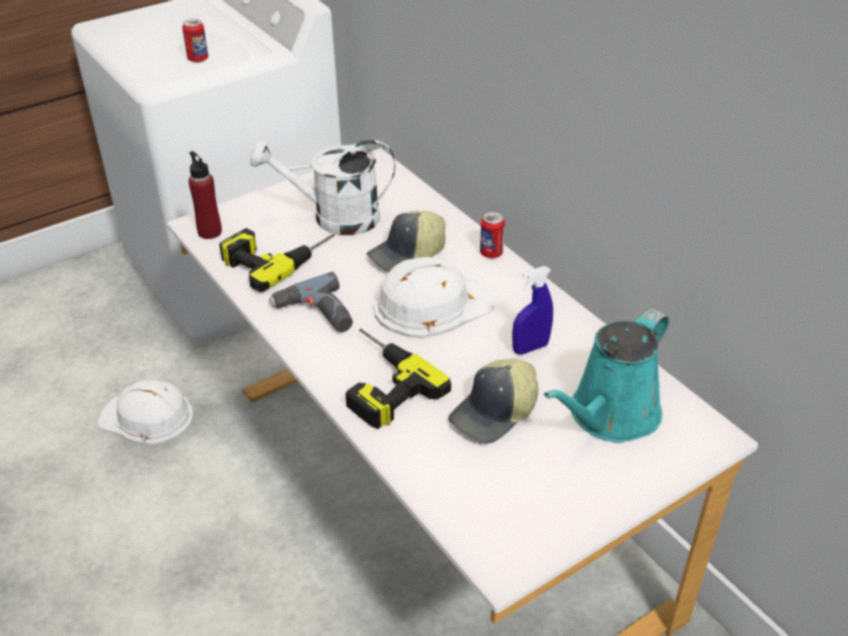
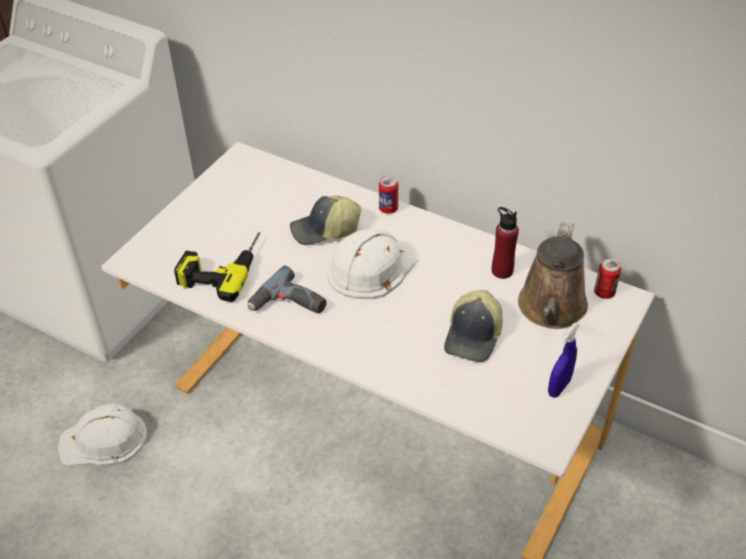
camera: 25 degrees left, 5 degrees up
can [182,19,208,63] -> can moved to [594,259,621,299]
red bottle [188,151,222,239] -> red bottle moved to [492,207,519,279]
white watering can [249,140,395,235] -> none
power drill [346,328,451,429] -> none
cap [367,211,445,272] -> cap turned 45 degrees clockwise [290,196,361,245]
blue spray bottle [512,266,553,354] -> blue spray bottle moved to [548,323,579,398]
turquoise watering can [544,309,669,443] -> brown watering can [518,222,588,329]

